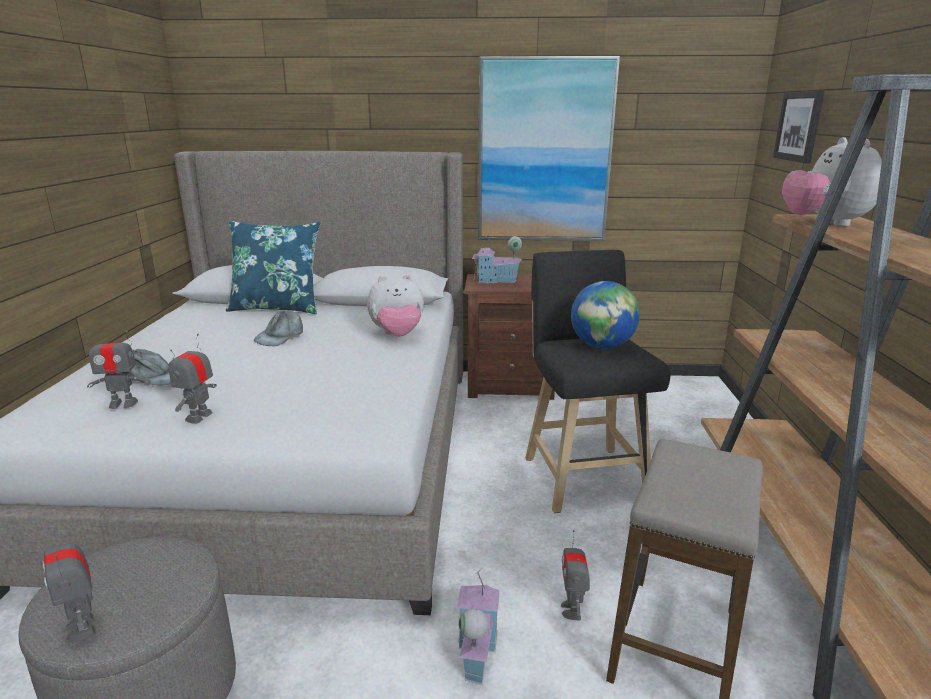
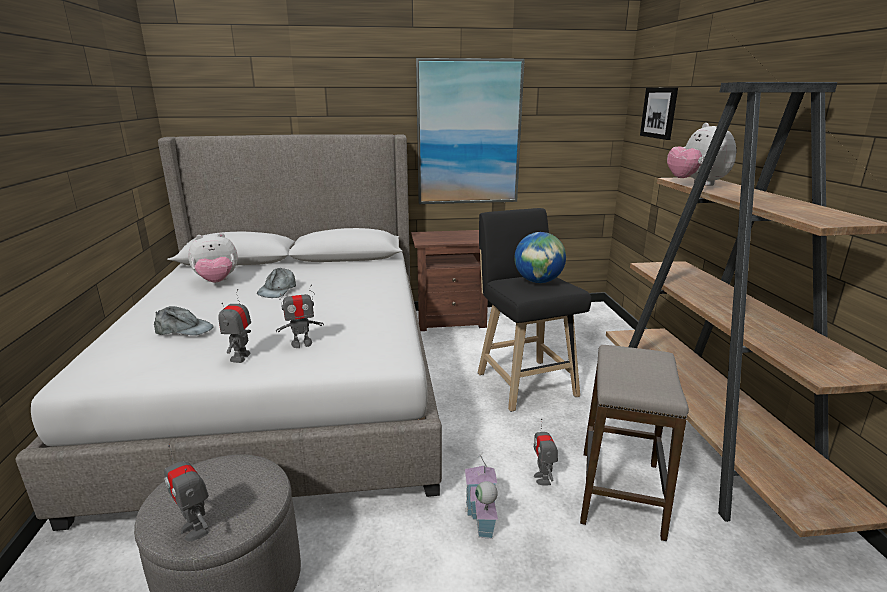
camera: 10 degrees left, 0 degrees up
toy robot [83,331,150,409] -> toy robot moved to [276,284,324,348]
blue pillow [226,221,320,314] -> none
plush toy [367,274,424,336] -> plush toy moved to [188,233,238,282]
toy house [472,233,522,283] -> none

